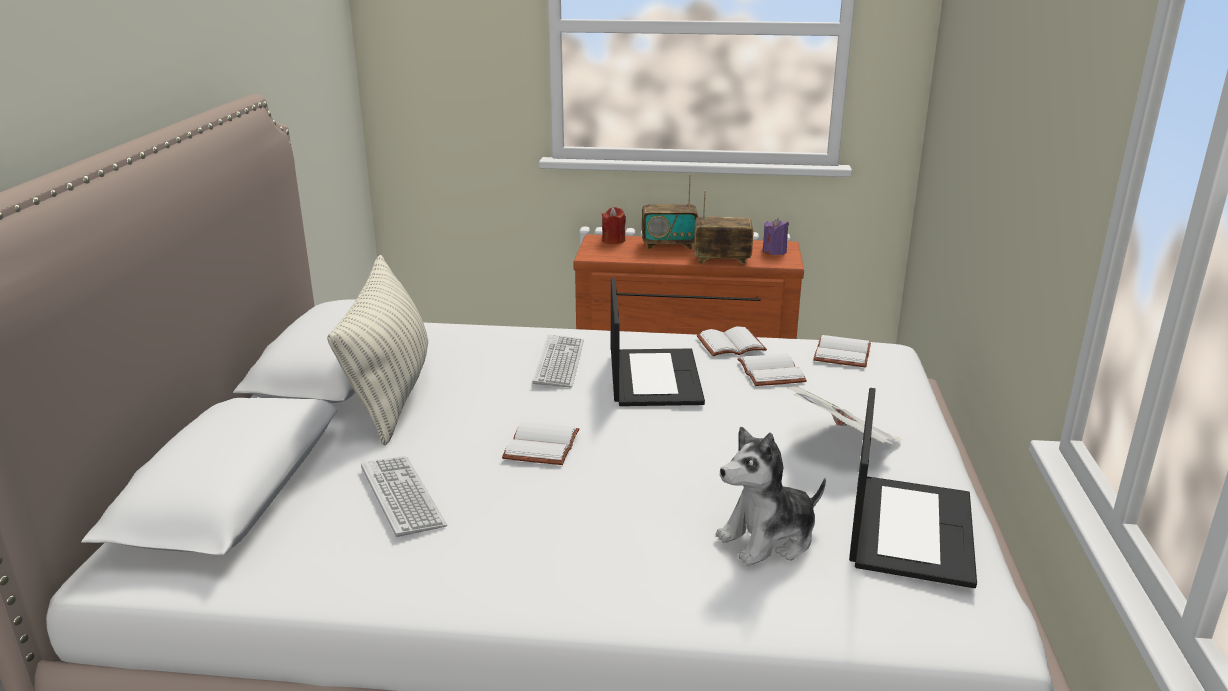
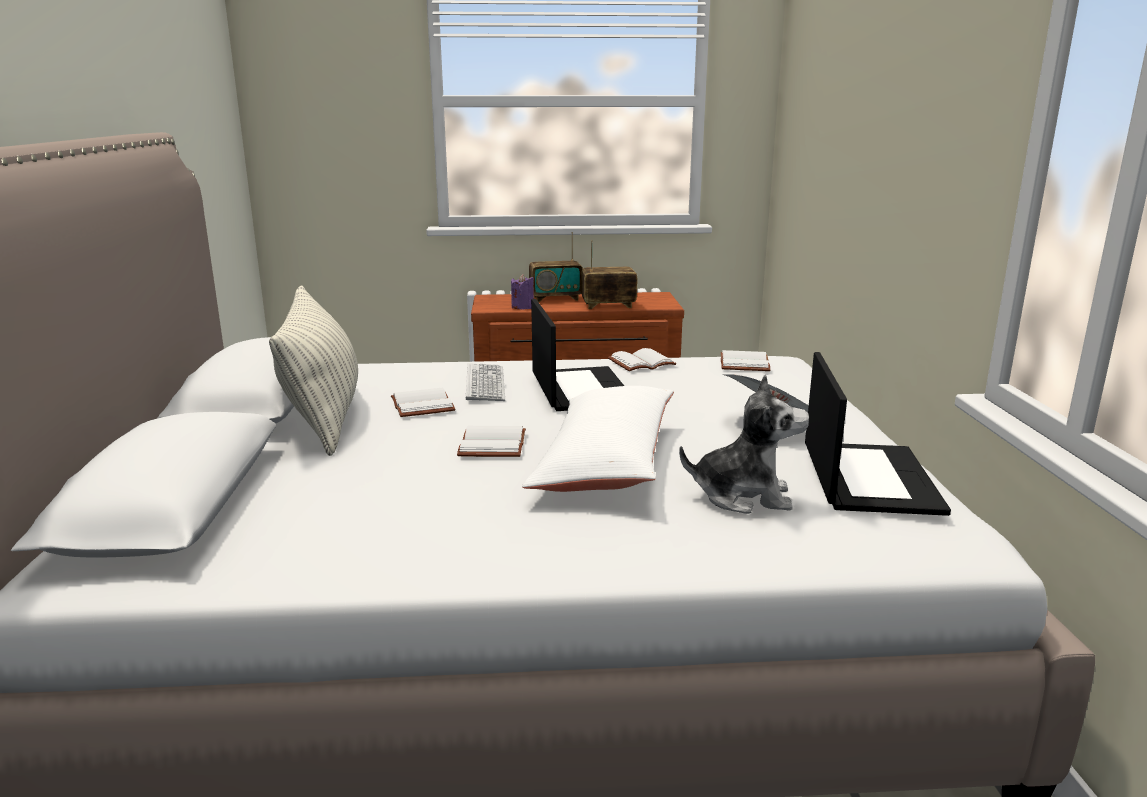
camera: 10 degrees left, 5 degrees down
keyboard [361,456,447,537] -> none
red candle [602,207,626,244] -> none
plush toy [716,427,826,566] -> plush toy turned 135 degrees counterclockwise [679,374,810,514]
white book [738,353,807,386] -> white book moved to [391,388,455,417]
purple candle [763,218,789,255] -> purple candle moved to [511,274,534,309]
none -> white pillow [522,386,674,492]

